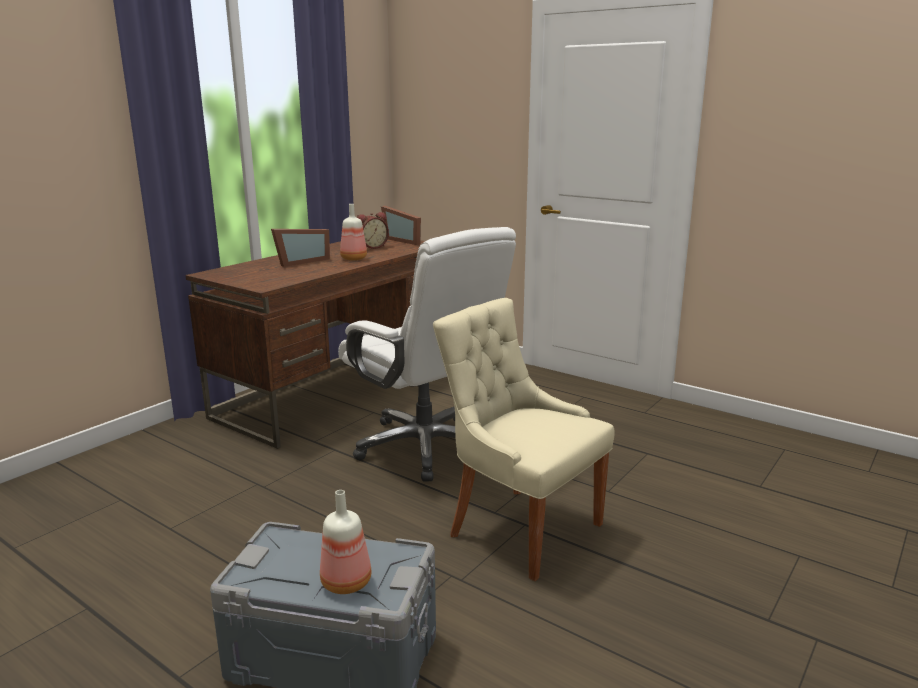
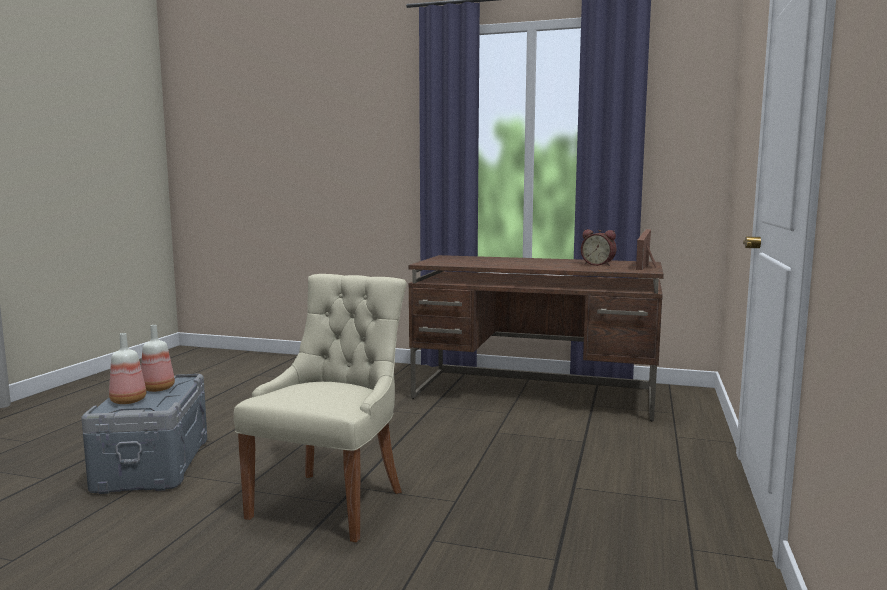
camera: 70 degrees right, 10 degrees down
picture frame [271,229,330,267] -> none
white office chair [338,227,516,482] -> none
bottle [340,204,367,260] -> bottle moved to [141,325,175,392]

